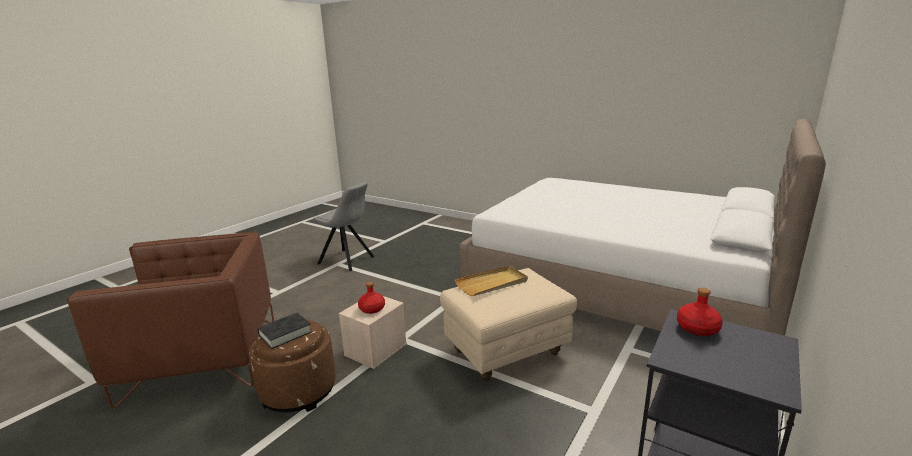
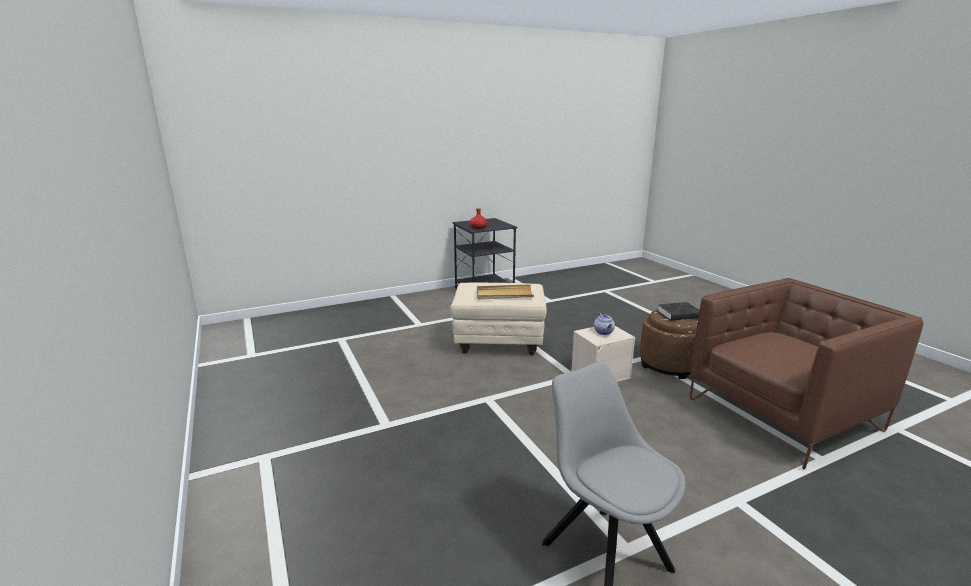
camera: 150 degrees left, 0 degrees up
brown armchair [67,231,274,409] -> brown armchair turned 135 degrees clockwise [690,278,923,470]
red bottle [358,282,385,314] -> teapot [594,313,615,335]
white bed [460,119,826,336] -> none

